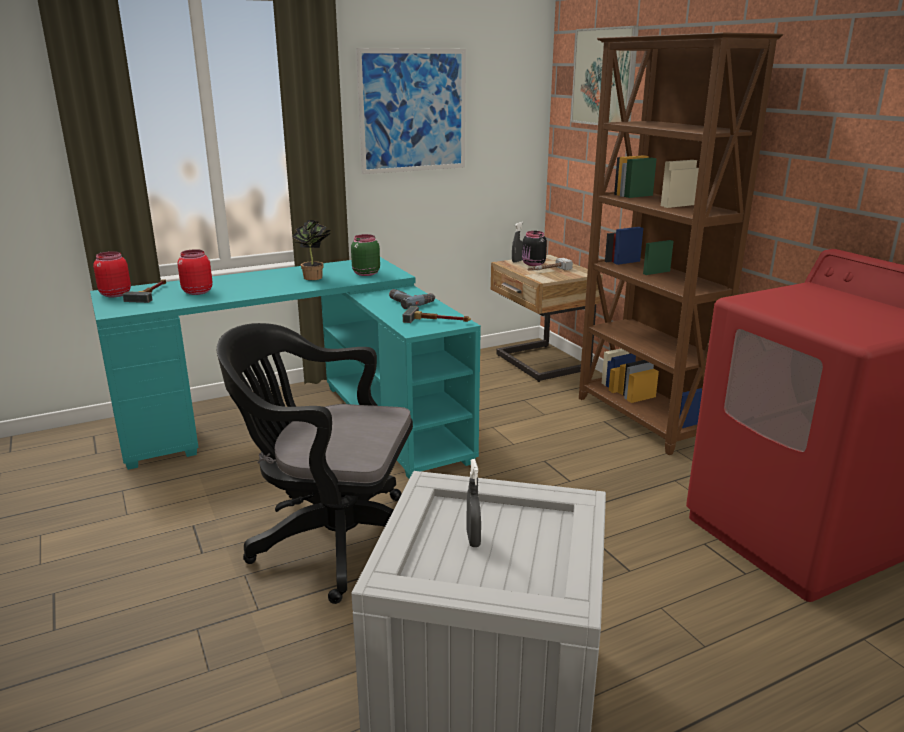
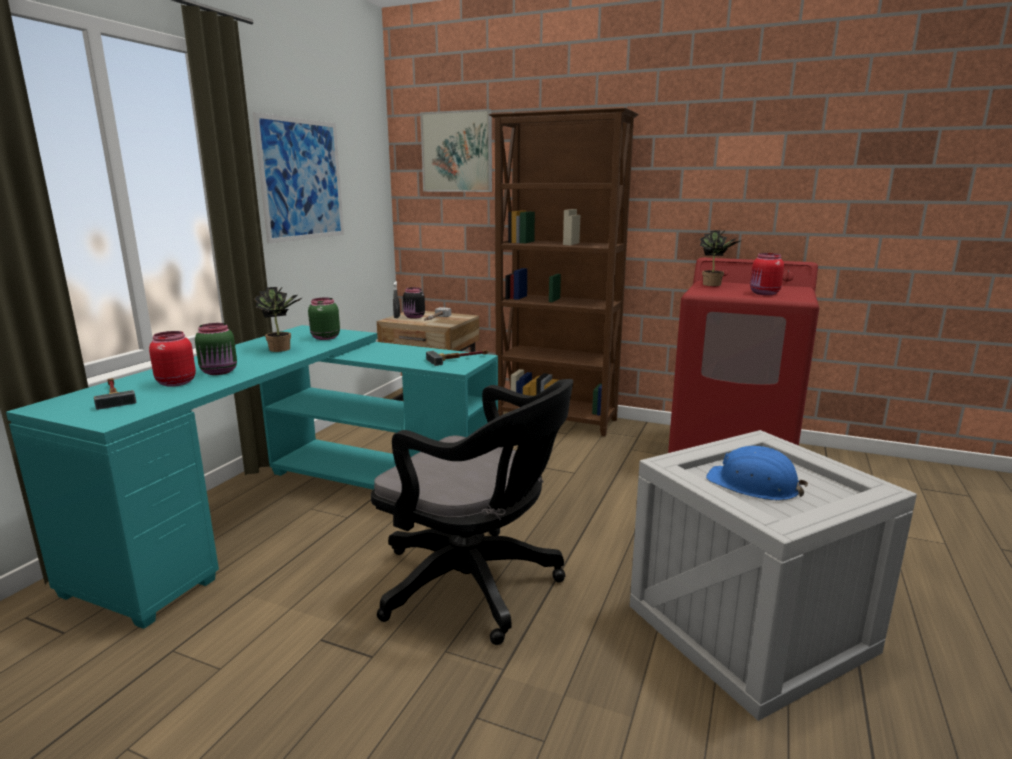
camera: 40 degrees left, 5 degrees down
red jar [93,251,131,297] -> red jar moved to [750,253,784,295]
black office chair [217,323,413,604] -> black office chair turned 120 degrees counterclockwise [371,379,573,645]
power drill [389,289,435,309] -> none
grey spray bottle [466,459,481,547] -> blue hard hat [706,446,808,501]
none -> green jar [195,323,237,375]
none -> potted plant [699,230,742,286]

